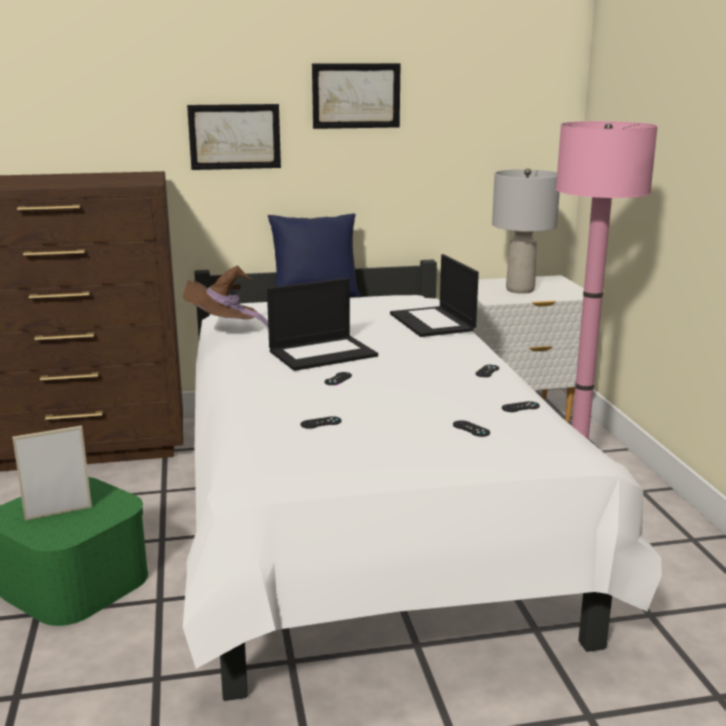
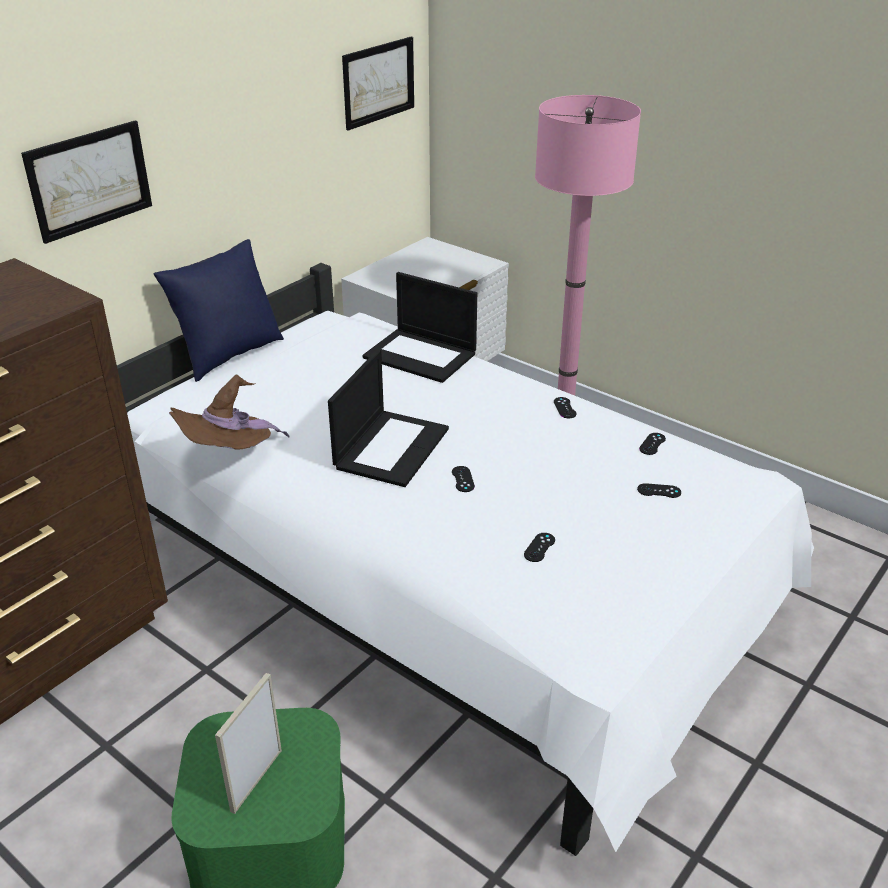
camera: 40 degrees left, 15 degrees up
picture [312,63,401,129] -> picture moved to [342,37,414,131]
grey table lamp [492,168,560,294] -> none

